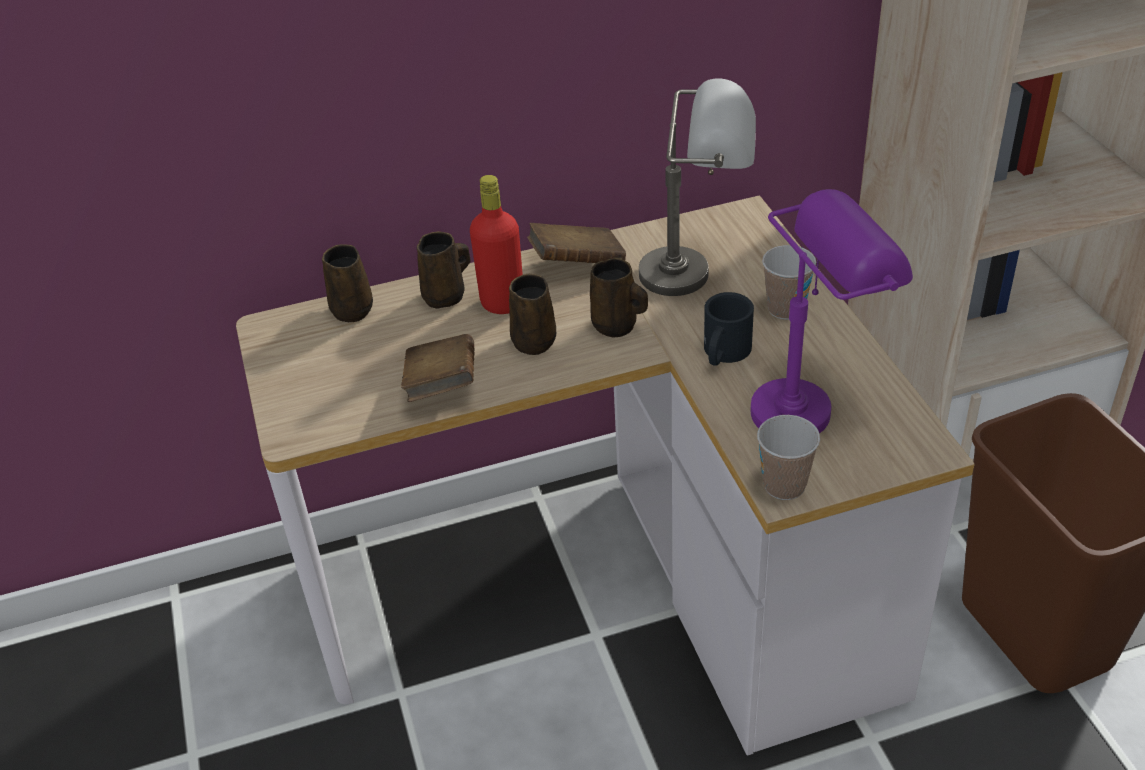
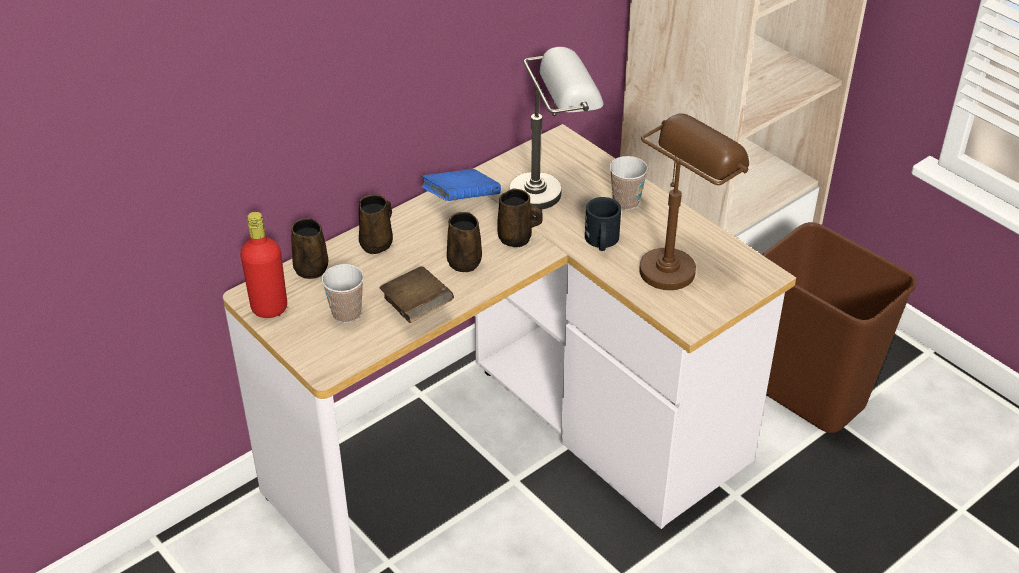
camera: 25 degrees left, 0 degrees up
red bottle [470,175,523,314] -> red bottle moved to [240,212,287,318]
brown book [527,223,626,263] -> blue book [421,169,501,201]
purple table lamp [751,189,913,433] -> brown table lamp [639,113,749,290]
cup [757,415,820,500] -> cup moved to [322,264,364,323]

